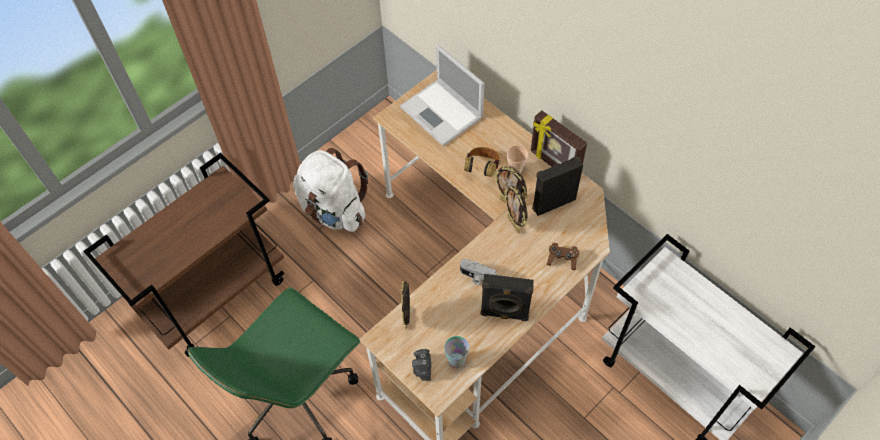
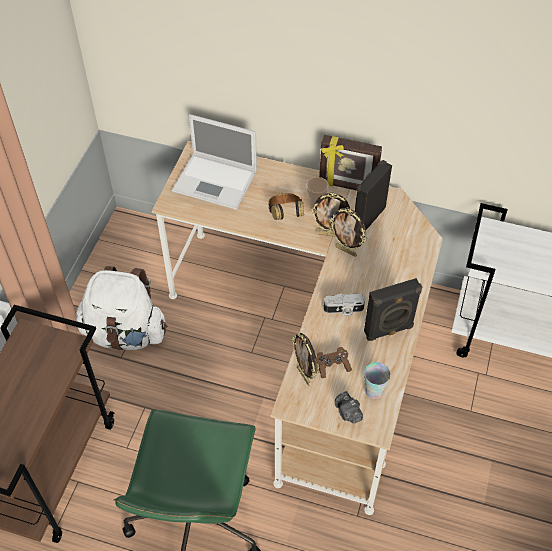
camera: 30 degrees left, 5 degrees down
brown game controller [547,243,579,270] -> brown game controller moved to [316,347,352,378]

